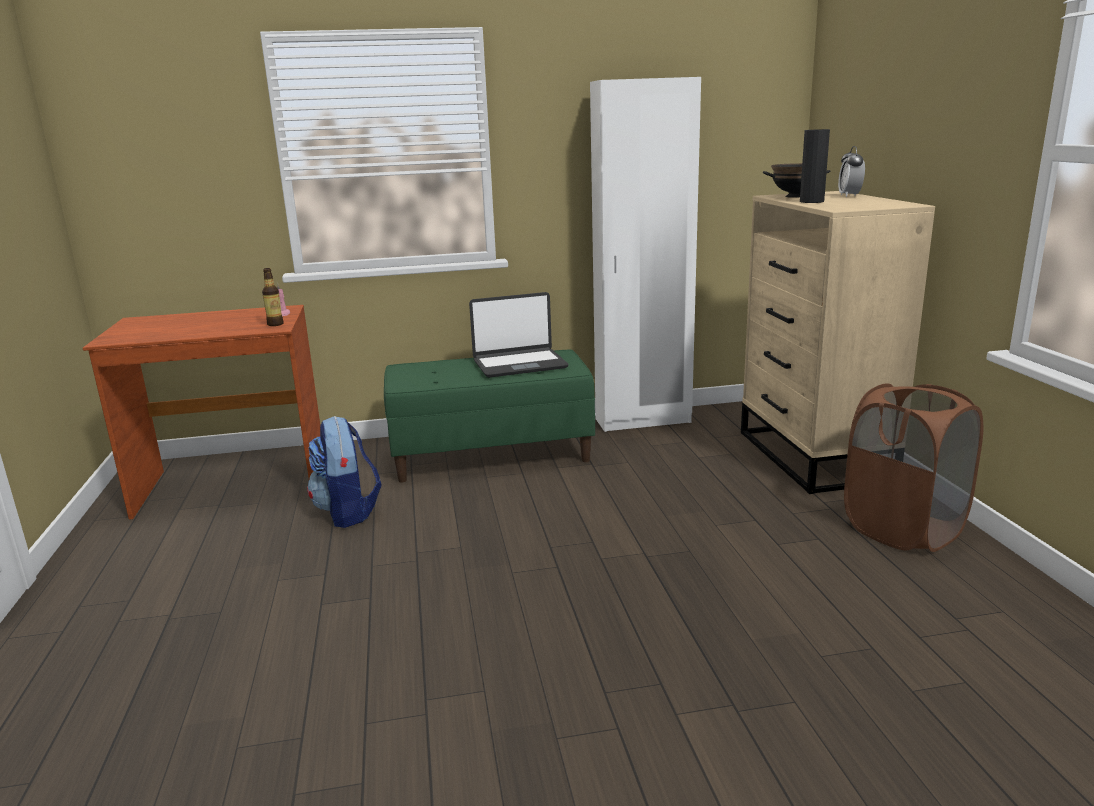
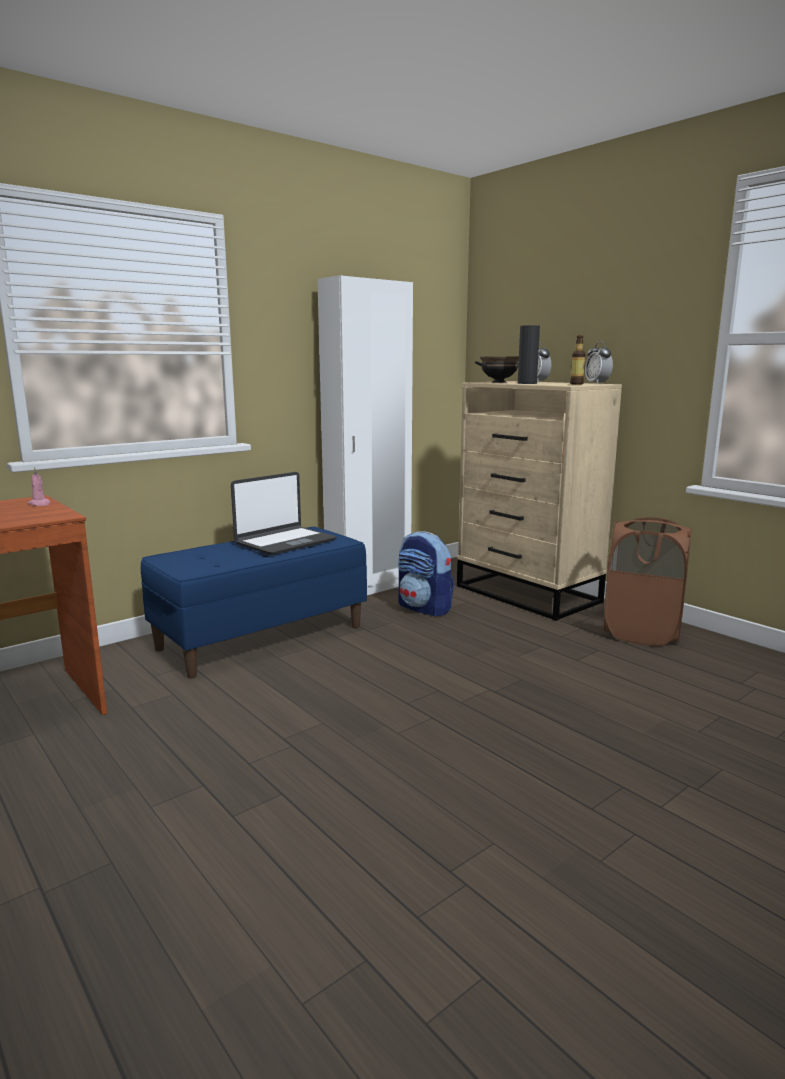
camera: 30 degrees left, 5 degrees down
bottle [262,268,284,326] -> bottle moved to [570,335,586,384]
backpack [307,416,381,528] -> backpack moved to [398,532,454,616]
green bench [384,349,595,483] -> blue bench [141,527,367,679]
none -> alarm clock [585,341,613,384]

